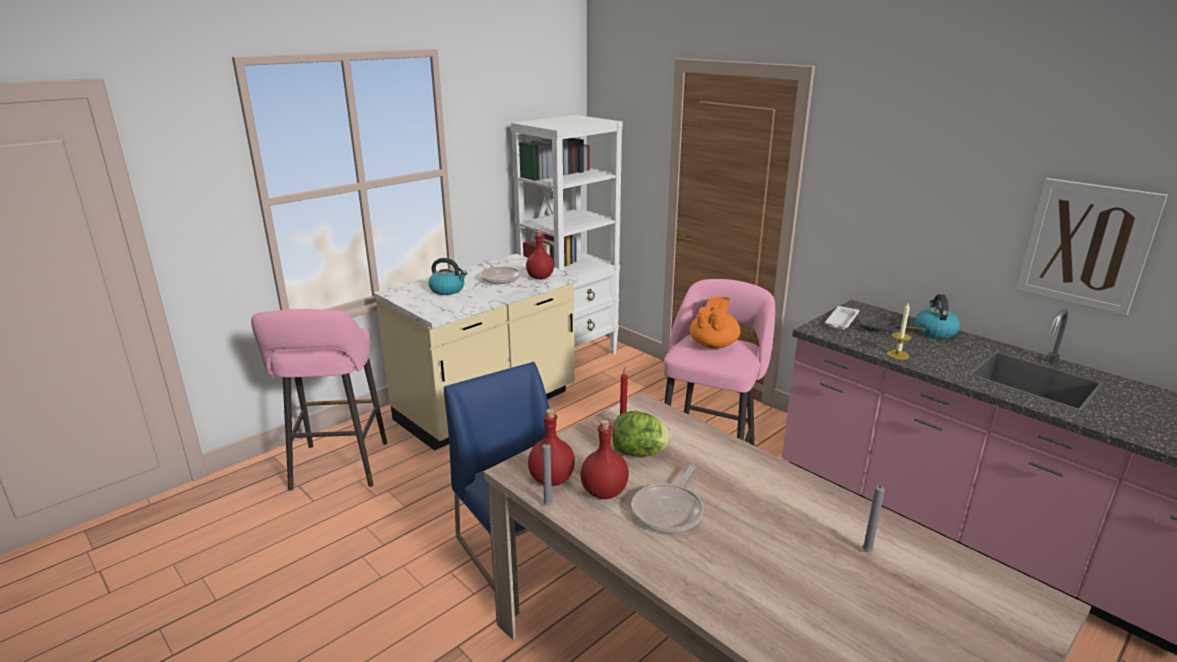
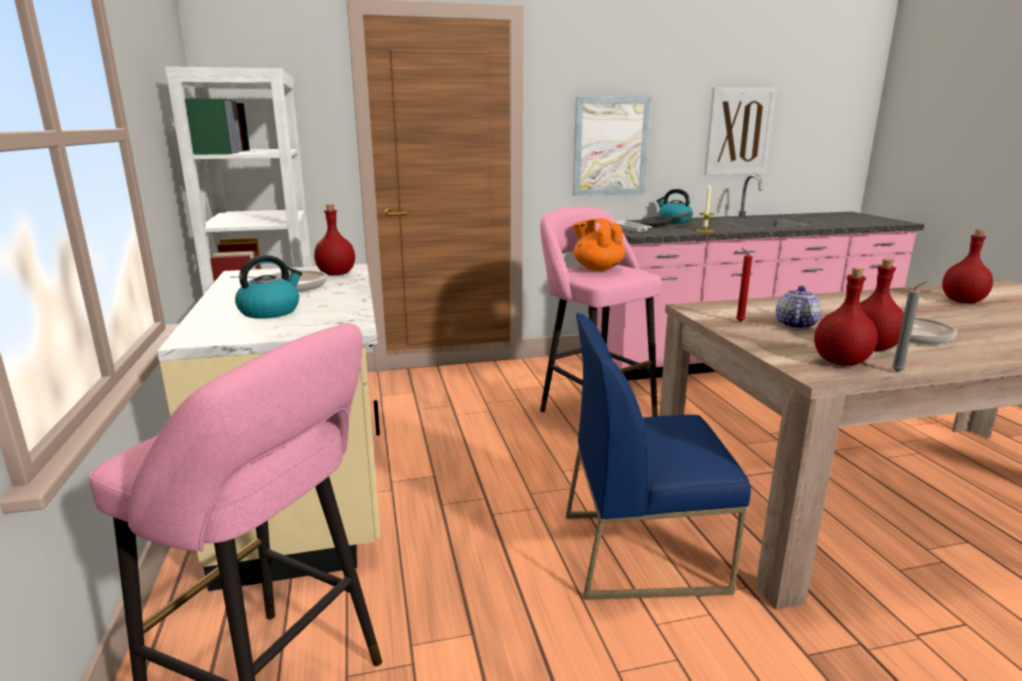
camera: 60 degrees left, 5 degrees down
lettuce [612,411,671,457] -> teapot [776,286,822,329]
grey candle [862,482,885,552] -> red bottle [942,230,993,303]
none -> picture [573,97,651,196]

